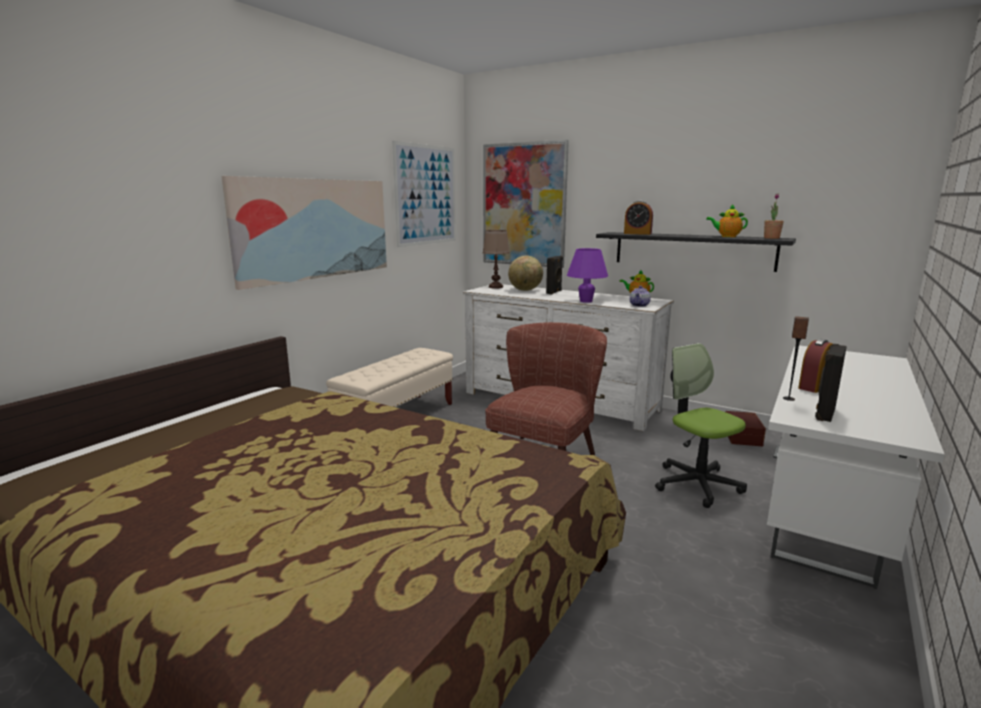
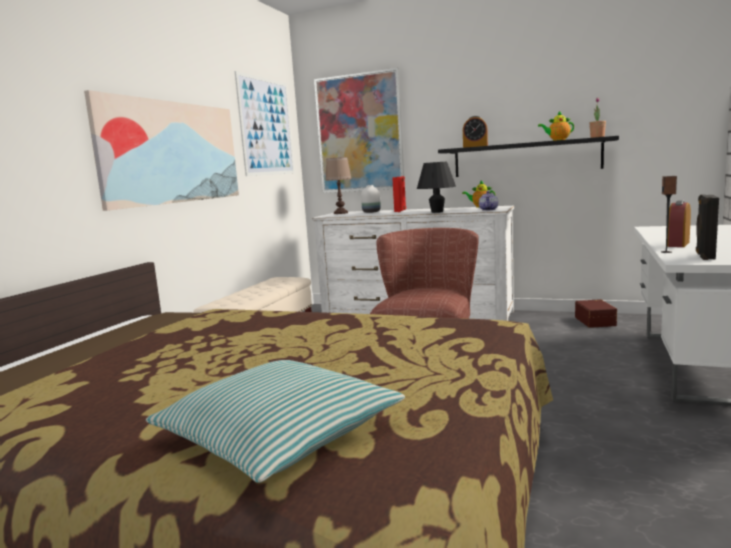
camera: 10 degrees left, 5 degrees down
globe [508,256,543,291] -> white vase [361,185,381,213]
black speaker [546,256,563,295] -> red speaker [392,176,406,212]
purple table lamp [567,248,608,303] -> black table lamp [417,162,456,213]
office chair [655,343,747,508] -> none
none -> pillow [146,360,405,483]

